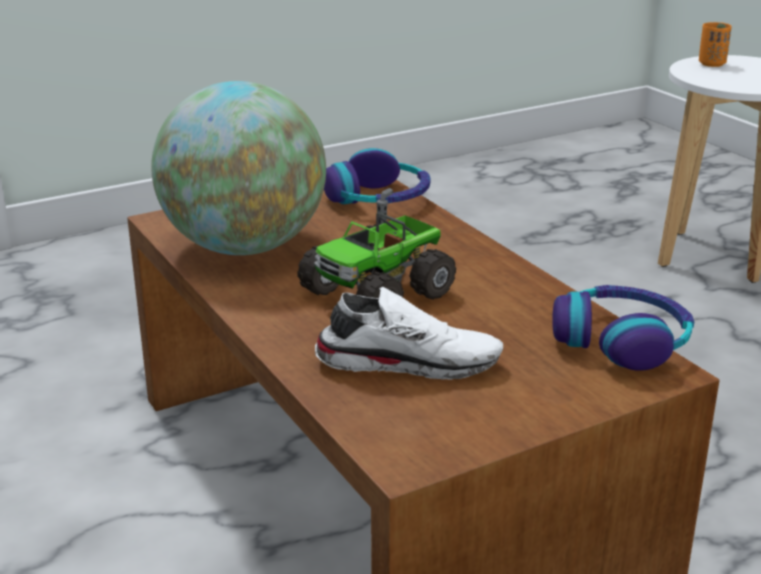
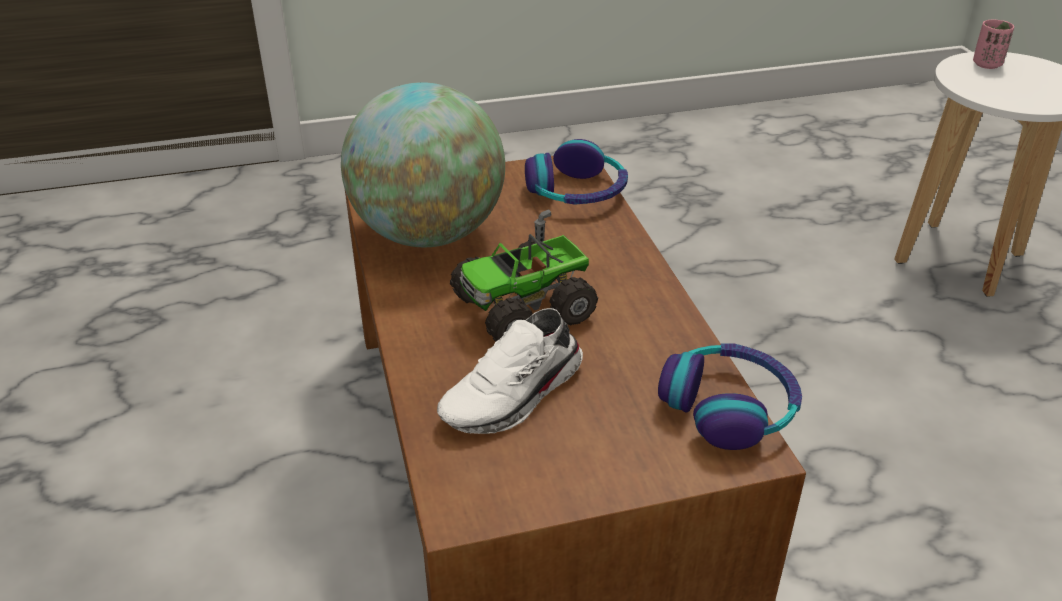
camera: 15 degrees right, 10 degrees up
white shoe [315,287,503,380] -> white shoe turned 120 degrees clockwise [437,308,583,434]
orange cup [699,22,732,67] -> pink cup [973,20,1014,69]

